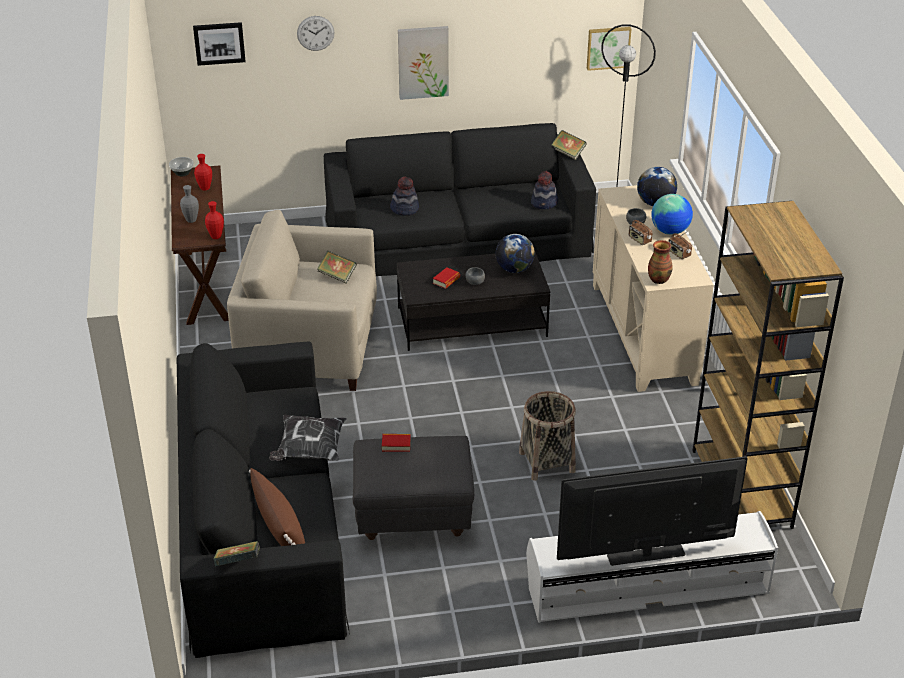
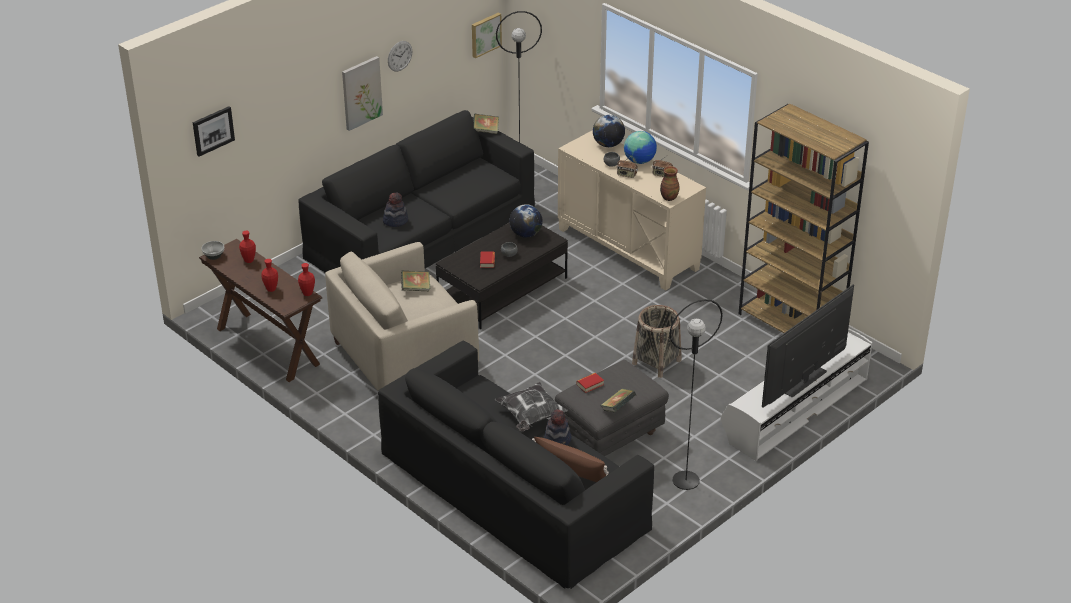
camera: 35 degrees left, 0 degrees up
grey vase [180,185,199,223] -> red vase [261,259,278,292]
book [214,541,260,567] -> book moved to [601,389,636,413]
wall clock [297,16,334,51] -> wall clock moved to [388,41,412,71]
hat [531,171,558,209] -> hat moved to [544,409,571,445]
none -> black floor lamp [670,299,723,490]

